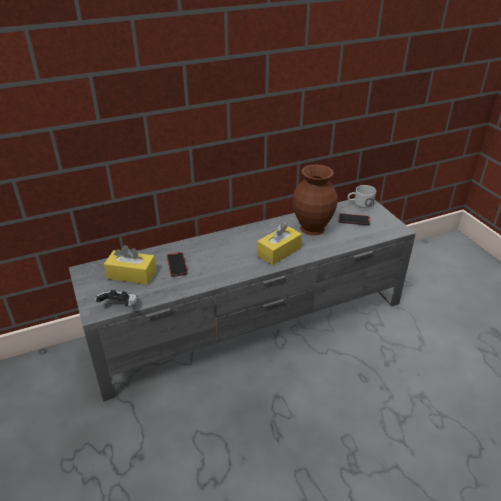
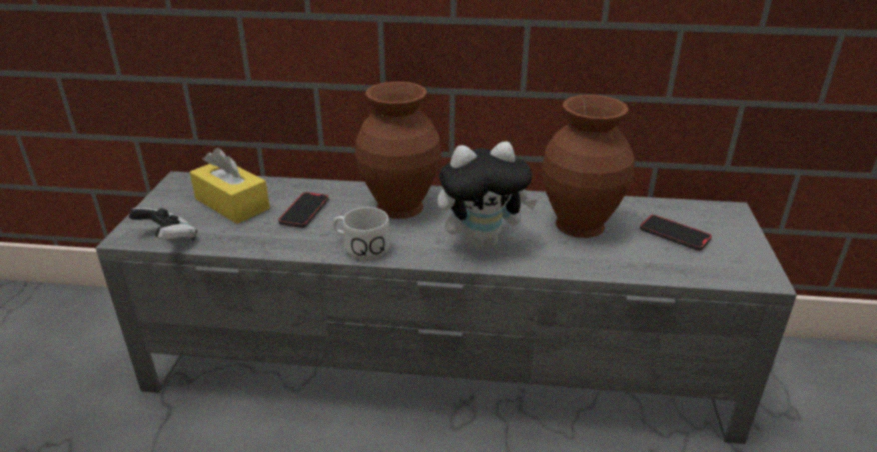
camera: 30 degrees right, 5 degrees down
yellow tissue box [257,222,302,265] -> plush toy [437,142,537,249]
white mug [348,185,376,208] -> white mug moved to [333,207,390,260]
none -> brown vase [355,81,441,219]

